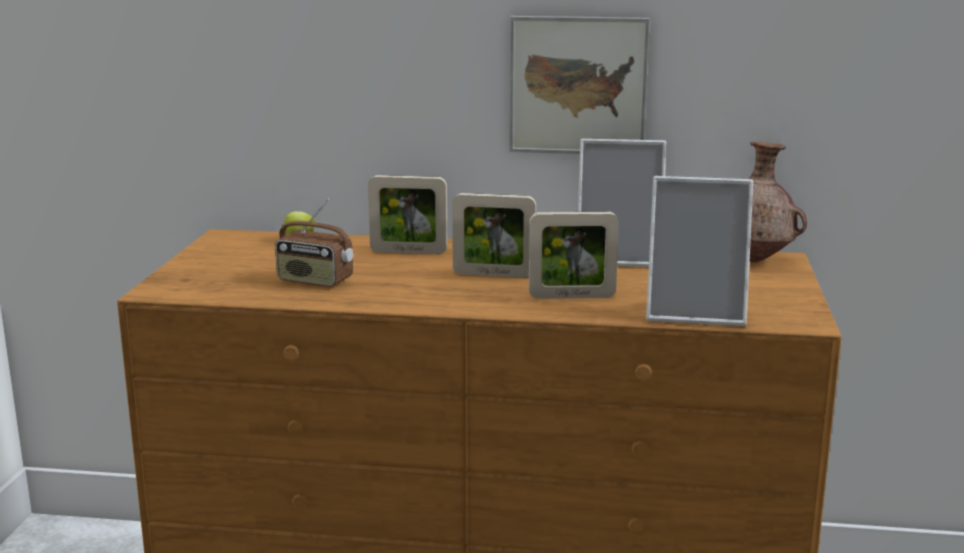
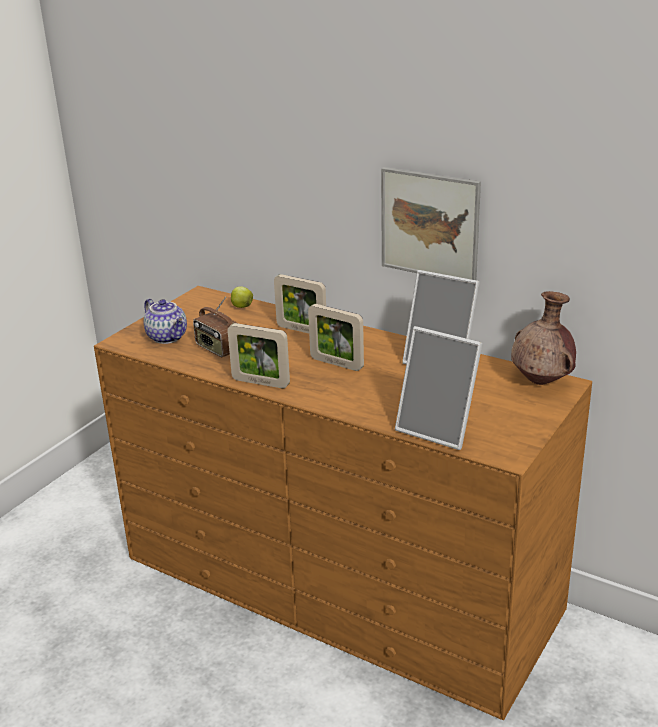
camera: 25 degrees right, 10 degrees up
picture frame [529,212,619,299] -> picture frame moved to [227,323,290,388]
none -> teapot [144,299,187,344]

